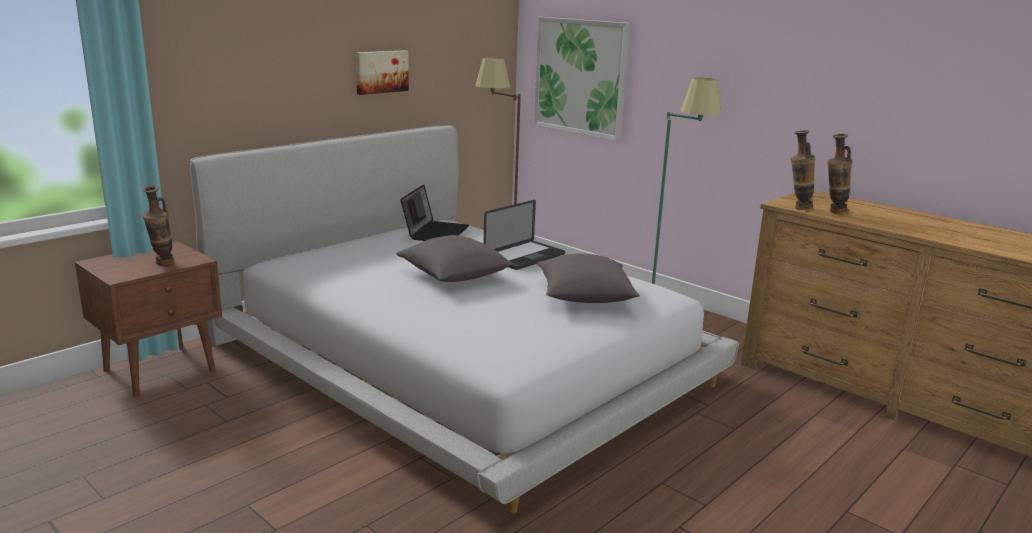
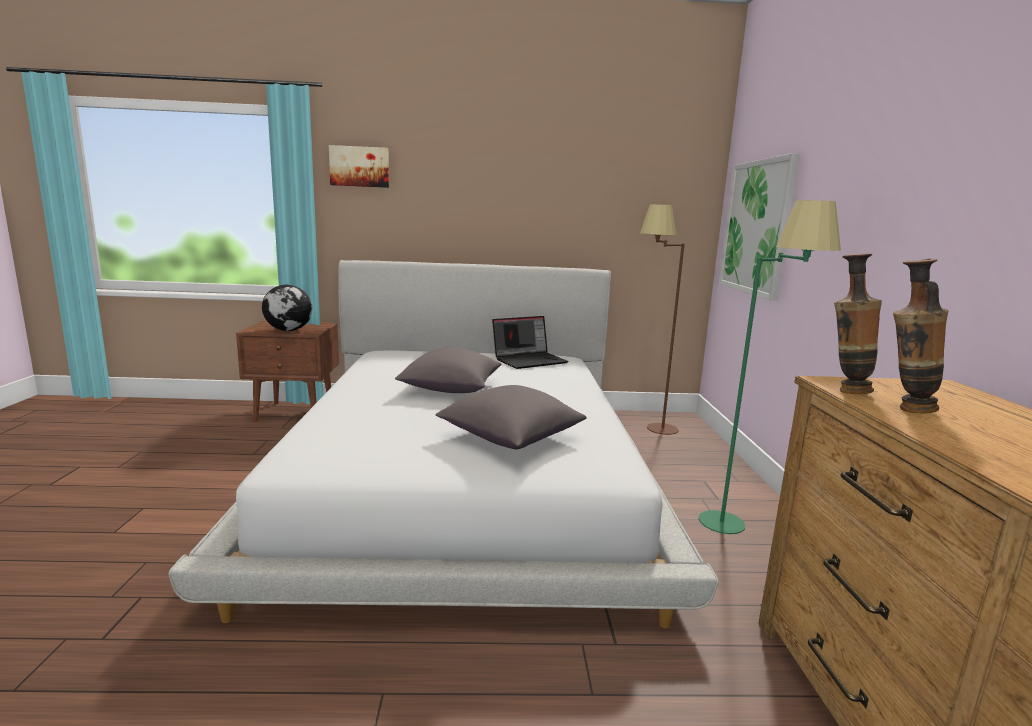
camera: 45 degrees right, 5 degrees down
vase [142,186,174,265] -> globe [262,285,312,331]
picture [356,50,409,95] -> picture moved to [329,145,389,188]
laptop [484,200,565,270] -> none

